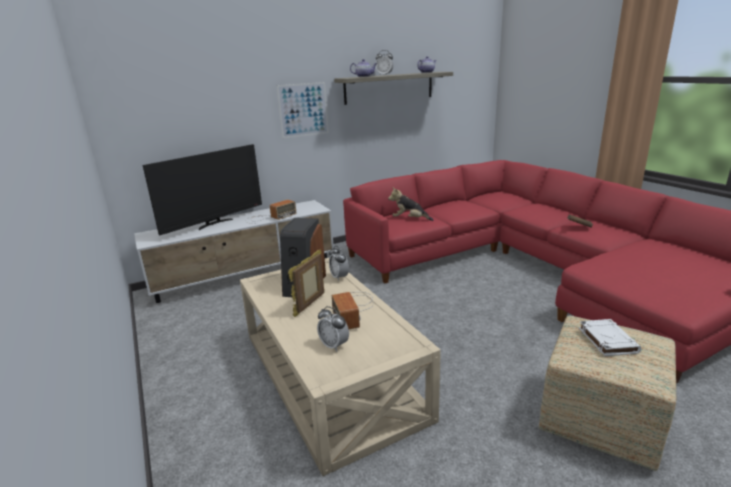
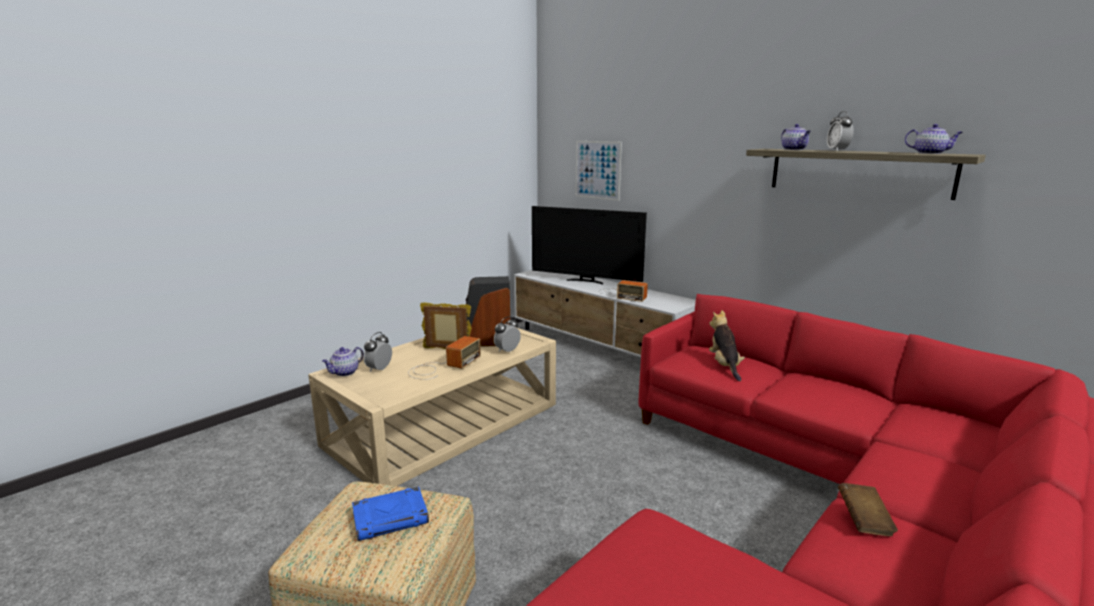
camera: 70 degrees right, 5 degrees down
picture [277,82,329,138] -> picture moved to [575,141,622,201]
radio [332,292,374,329] -> radio turned 150 degrees clockwise [408,336,481,380]
white book [579,319,641,356] -> blue book [352,486,429,541]
none -> teapot [322,347,364,376]

